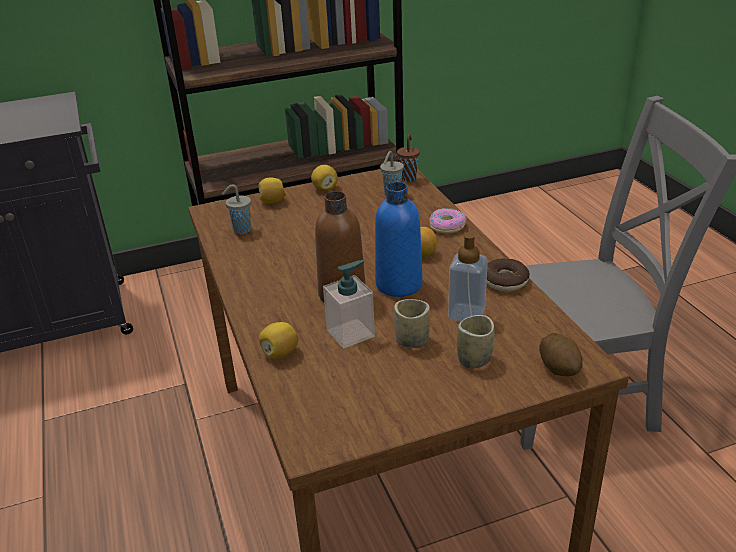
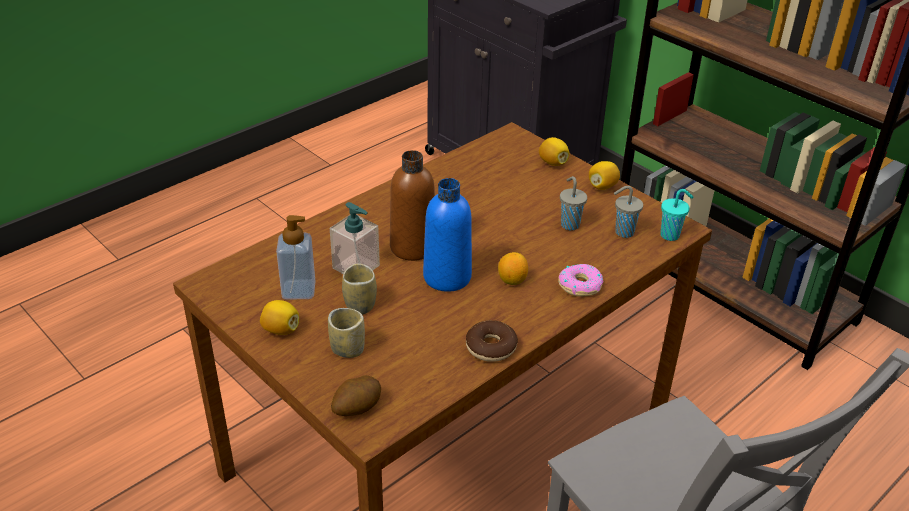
camera: 65 degrees right, 5 degrees up
grey cup [222,184,251,234] -> grey cup moved to [560,176,587,230]
lemon [259,322,299,359] -> lemon moved to [260,300,299,335]
brown cup [397,134,420,181] -> turquoise cup [660,189,693,241]
soap dispenser [448,229,488,322] -> soap dispenser moved to [276,215,315,300]

